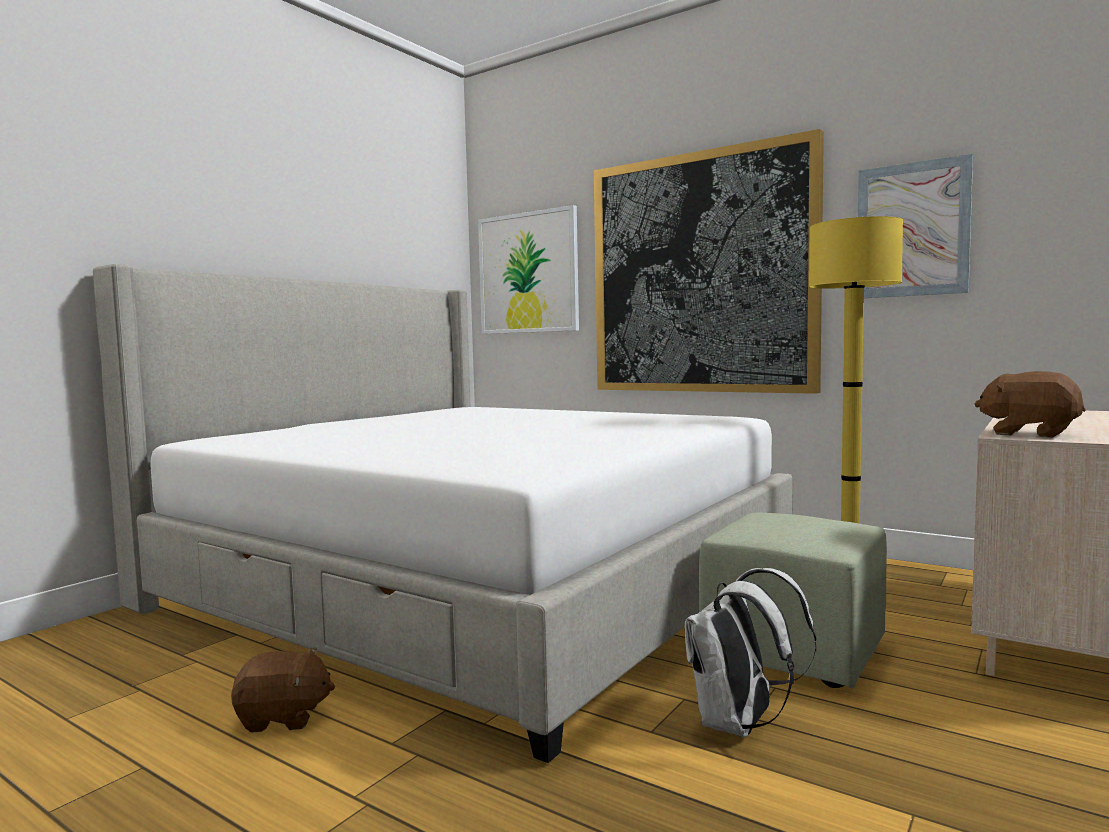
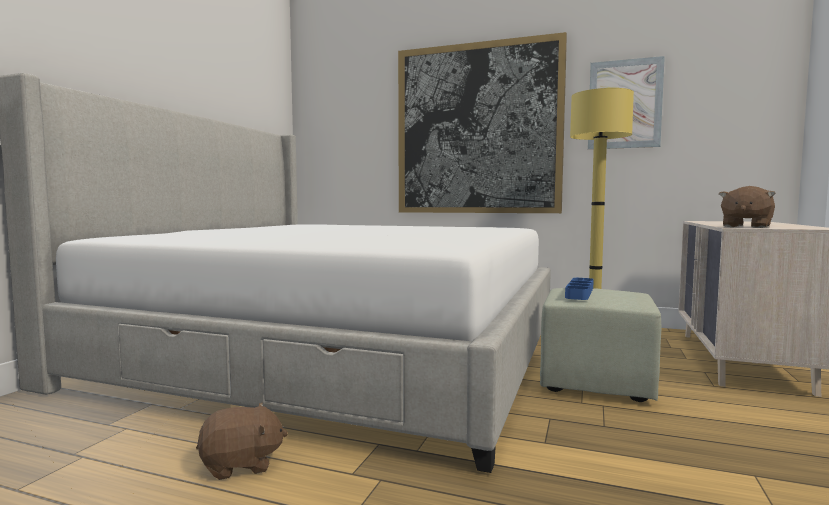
camera: 15 degrees left, 0 degrees up
picture [478,205,579,334] -> none
white backpack [685,568,816,737] -> none
brown plush toy [975,371,1086,438] -> brown plush toy turned 75 degrees counterclockwise [719,186,776,228]
none -> blue tray [565,278,594,300]

